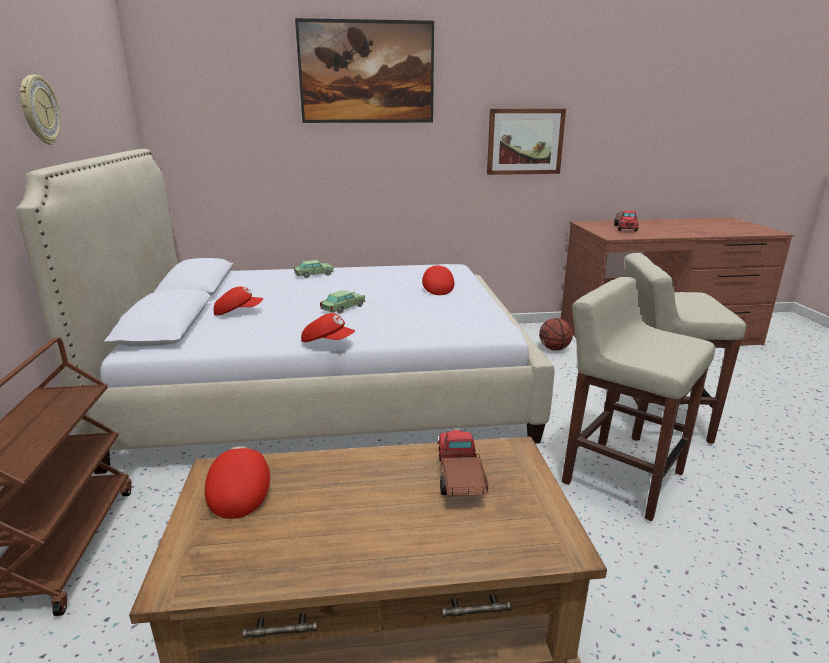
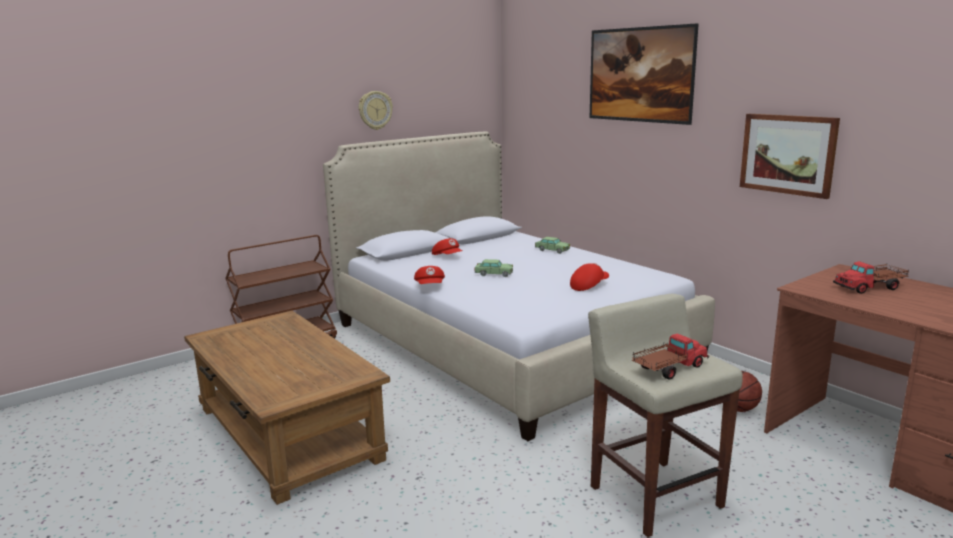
camera: 60 degrees right, 5 degrees down
red cap [205,446,270,519] -> none
toy truck [438,430,489,496] -> toy truck moved to [632,333,709,380]
beige stool [562,277,715,521] -> none

